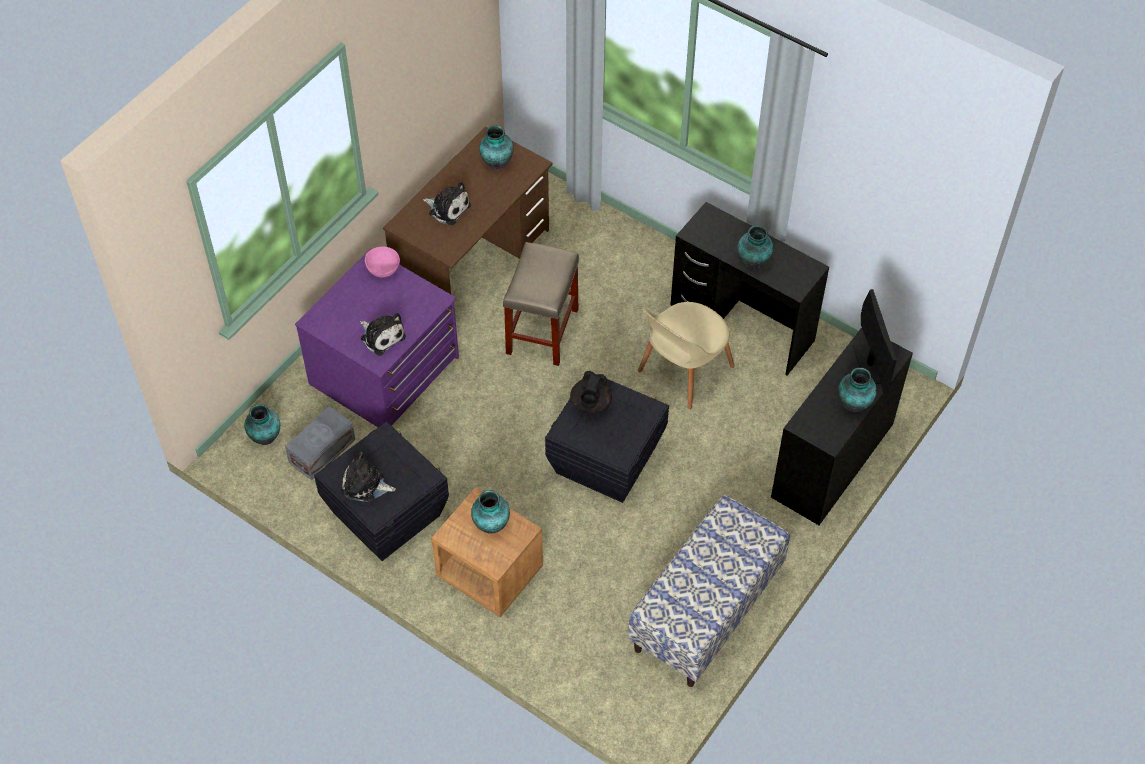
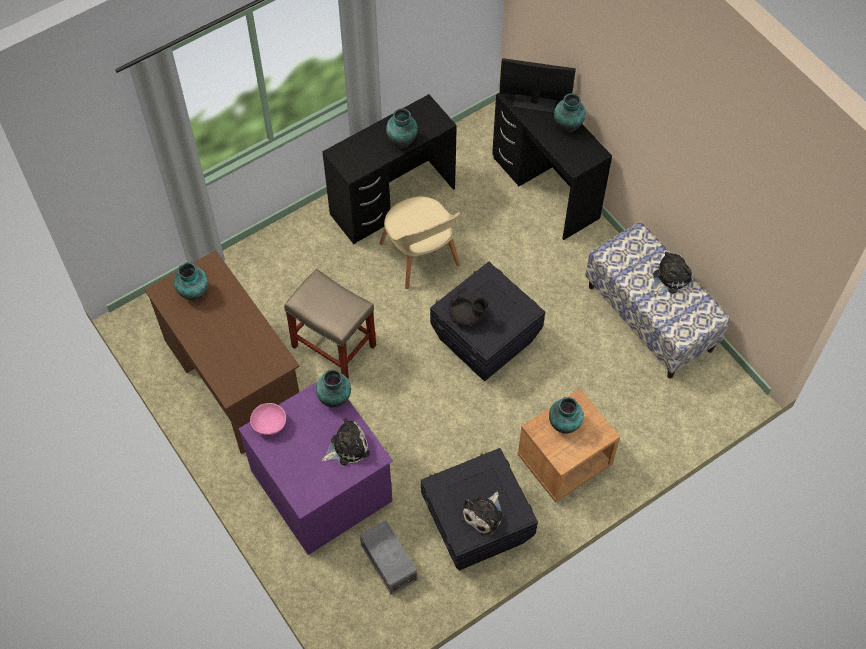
camera: 70 degrees left, 5 degrees up
vase [244,404,280,445] -> vase moved to [316,370,351,407]
plush toy [423,182,471,225] -> plush toy moved to [653,251,692,295]

